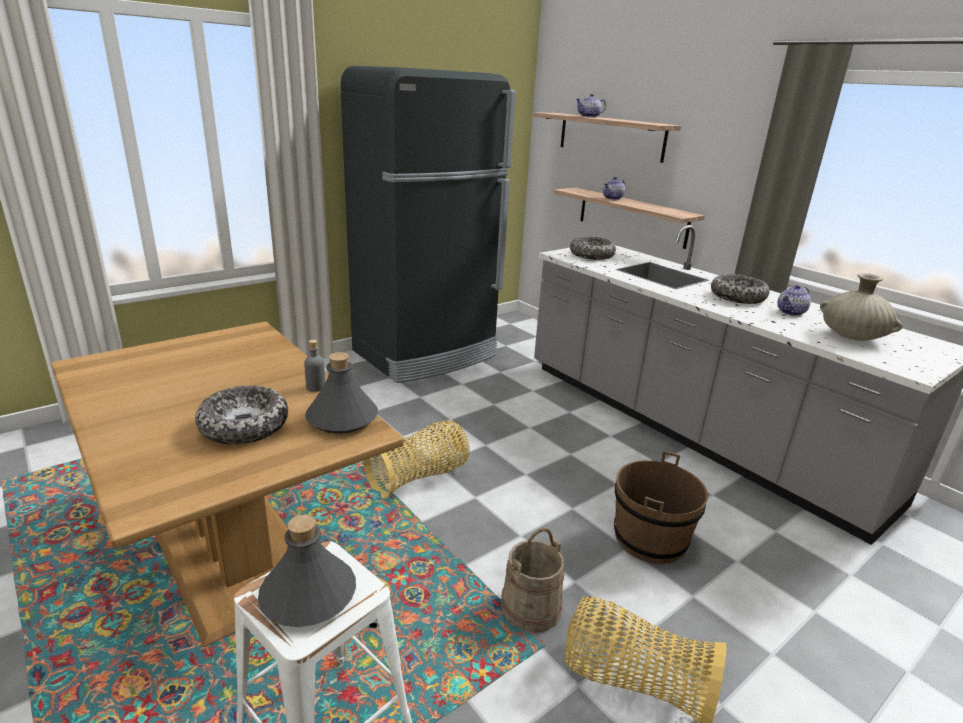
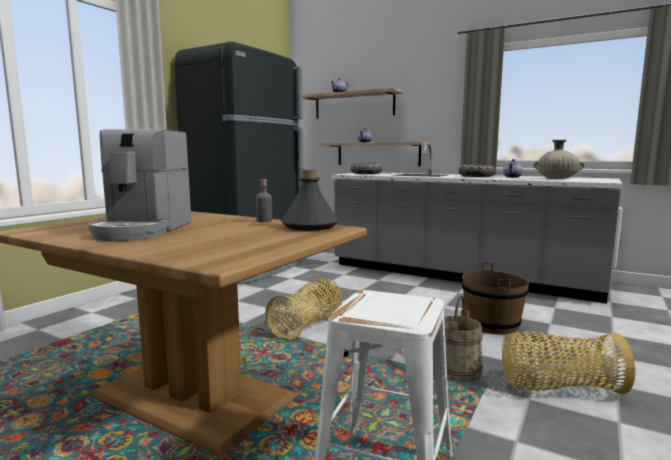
camera: 20 degrees left, 15 degrees down
bowl [195,385,288,444] -> none
grey bottle [258,515,356,627] -> none
none -> coffee machine [88,129,191,241]

